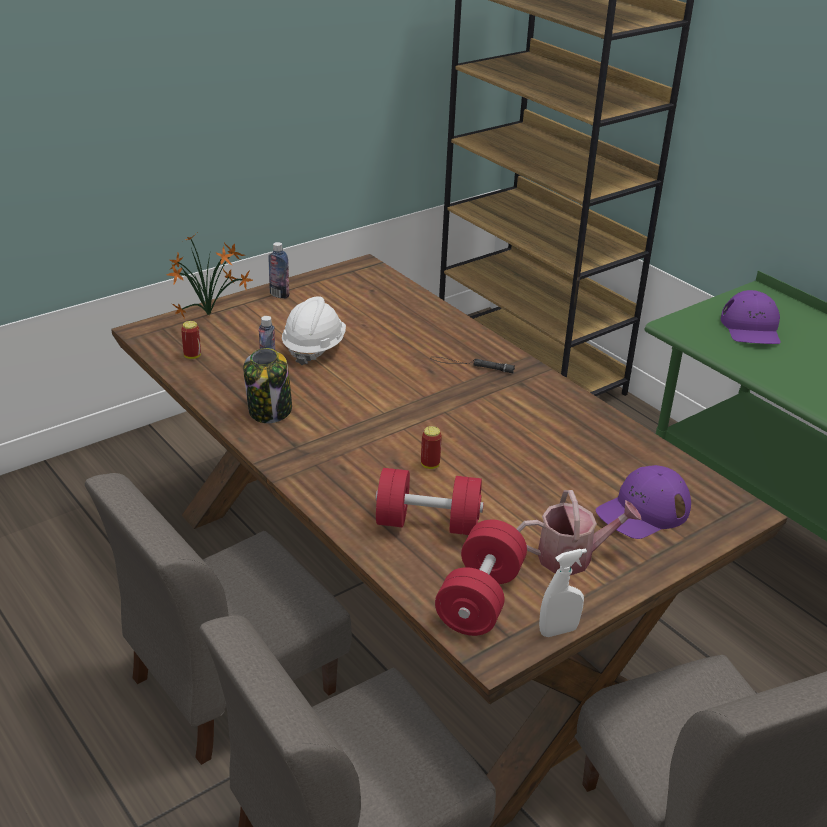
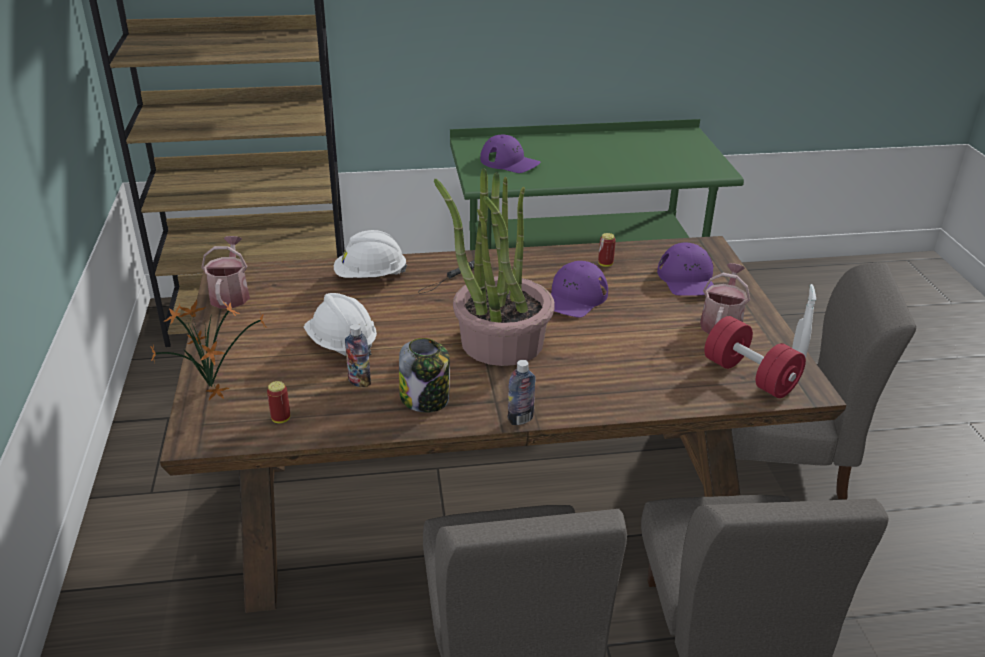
camera: 60 degrees left, 0 degrees up
bottle [268,242,289,299] -> bottle moved to [508,360,536,425]
red dumbbell [375,468,484,535] -> none
can [421,426,442,469] -> can moved to [598,233,616,267]
none -> watering can [201,236,250,308]
none -> white hard hat [334,230,407,278]
none -> potted plant [434,168,554,366]
none -> purple cap [551,261,608,318]

